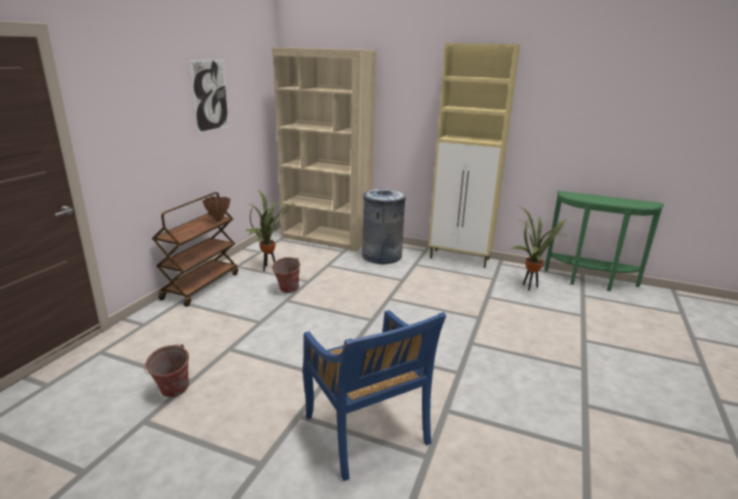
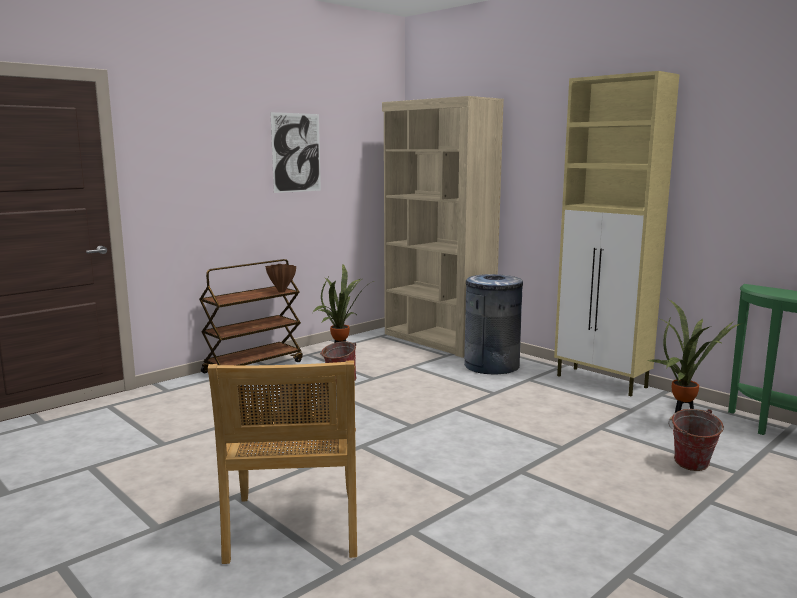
camera: 25 degrees right, 10 degrees down
bucket [144,344,189,397] -> bucket moved to [668,409,724,471]
blue chair [303,310,446,481] -> beige chair [208,360,357,564]

